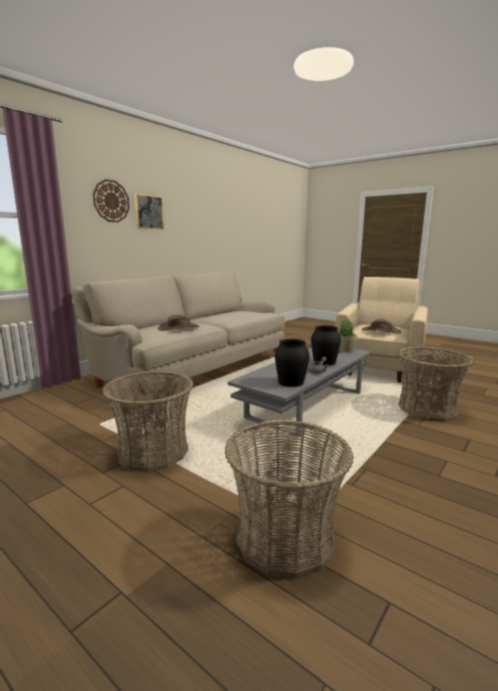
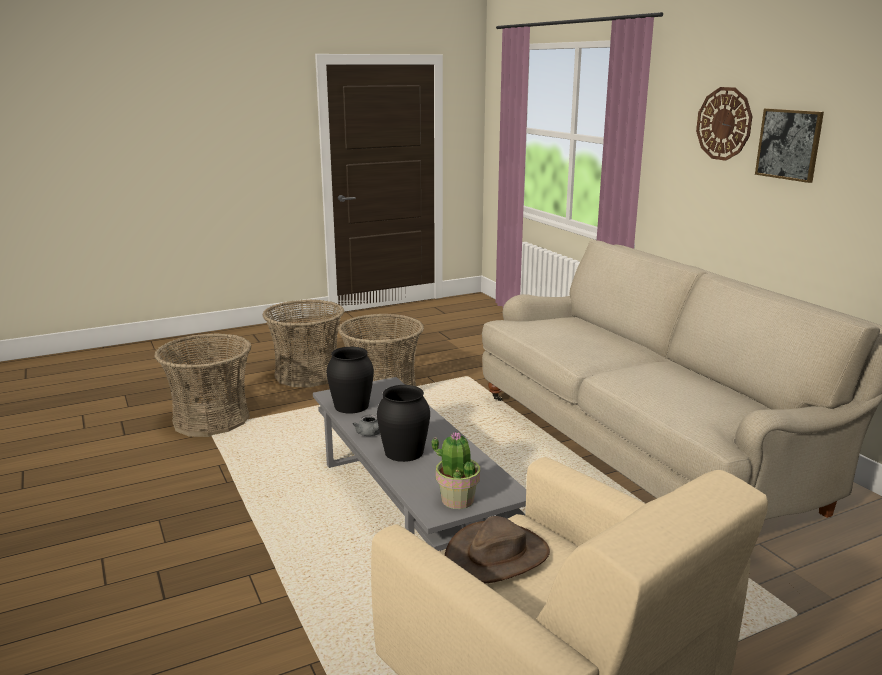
camera: 115 degrees right, 5 degrees up
brown hat [158,315,200,330] -> none
basket [398,346,474,422] -> basket moved to [263,300,344,387]

